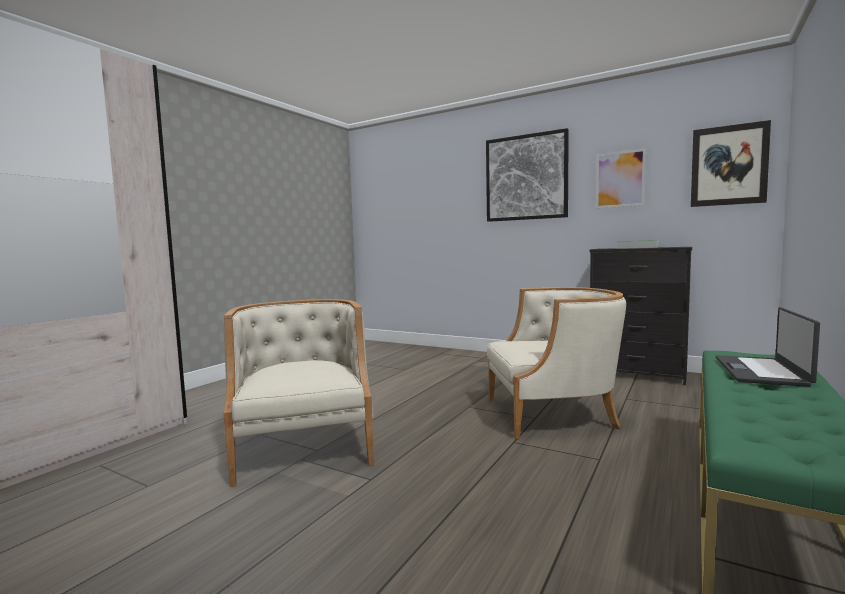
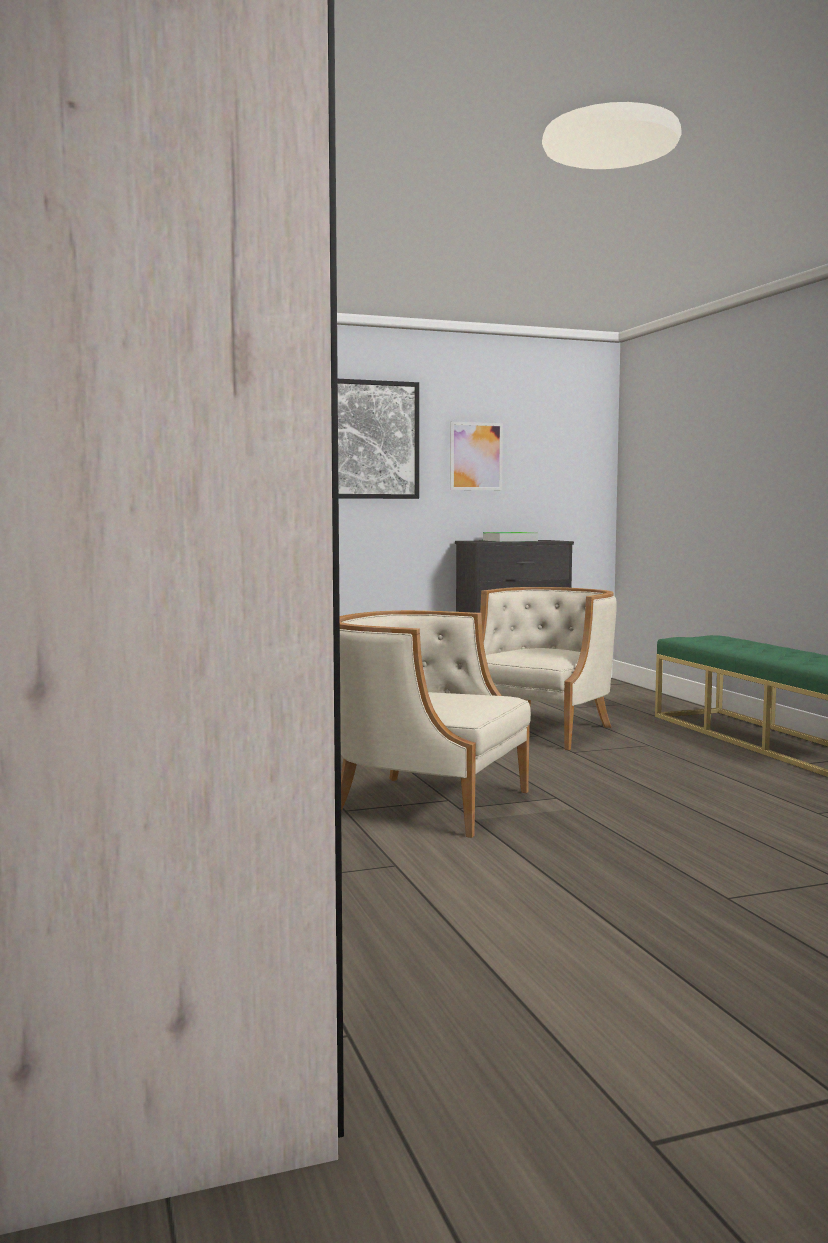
camera: 50 degrees left, 0 degrees up
picture [691,120,771,207] -> none
laptop [716,307,820,387] -> none

